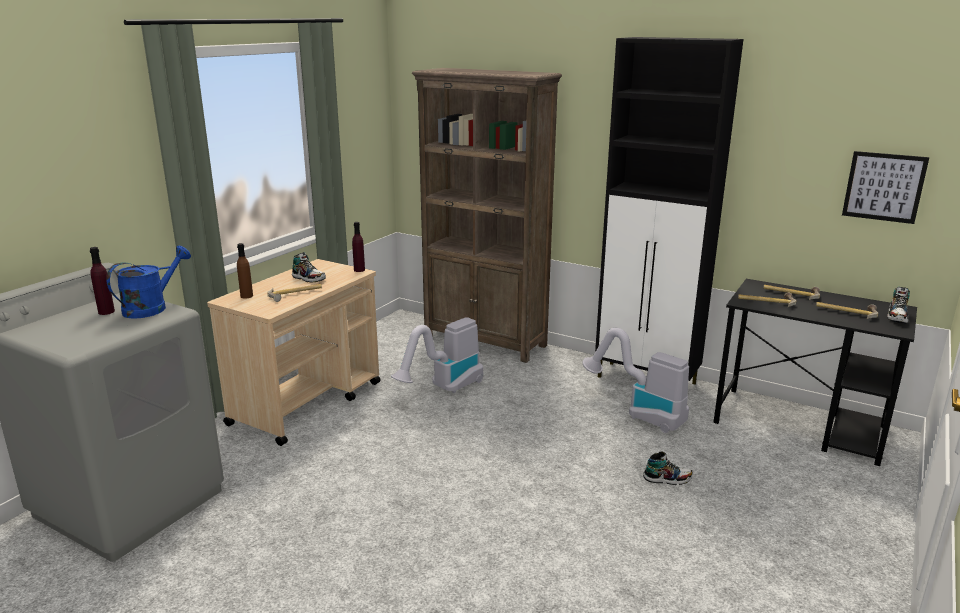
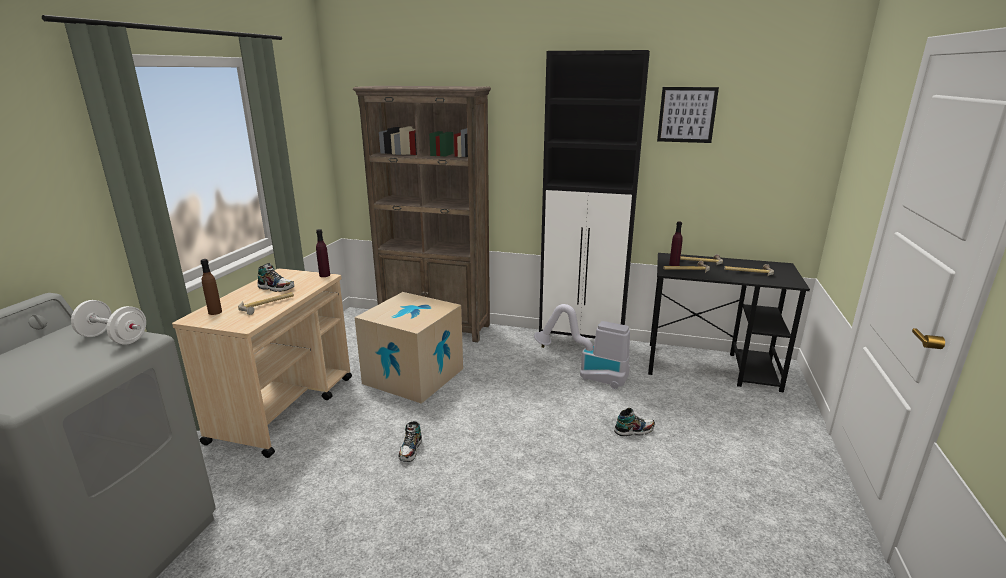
camera: 15 degrees left, 0 degrees up
purple bottle [90,247,115,315] -> purple bottle moved to [669,221,683,266]
blue watering can [106,246,191,319] -> white dumbbell [71,300,146,344]
vacuum cleaner [391,317,483,393] -> cardboard box [355,292,463,404]
picture [842,151,929,224] -> picture moved to [657,87,719,143]
shoe [887,287,910,324] -> shoe moved to [398,421,422,462]

